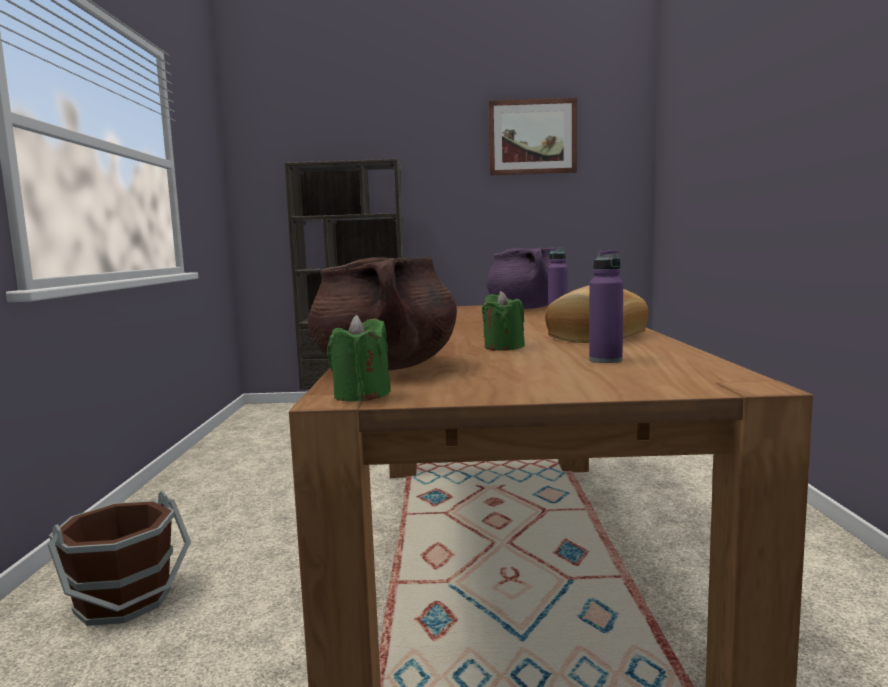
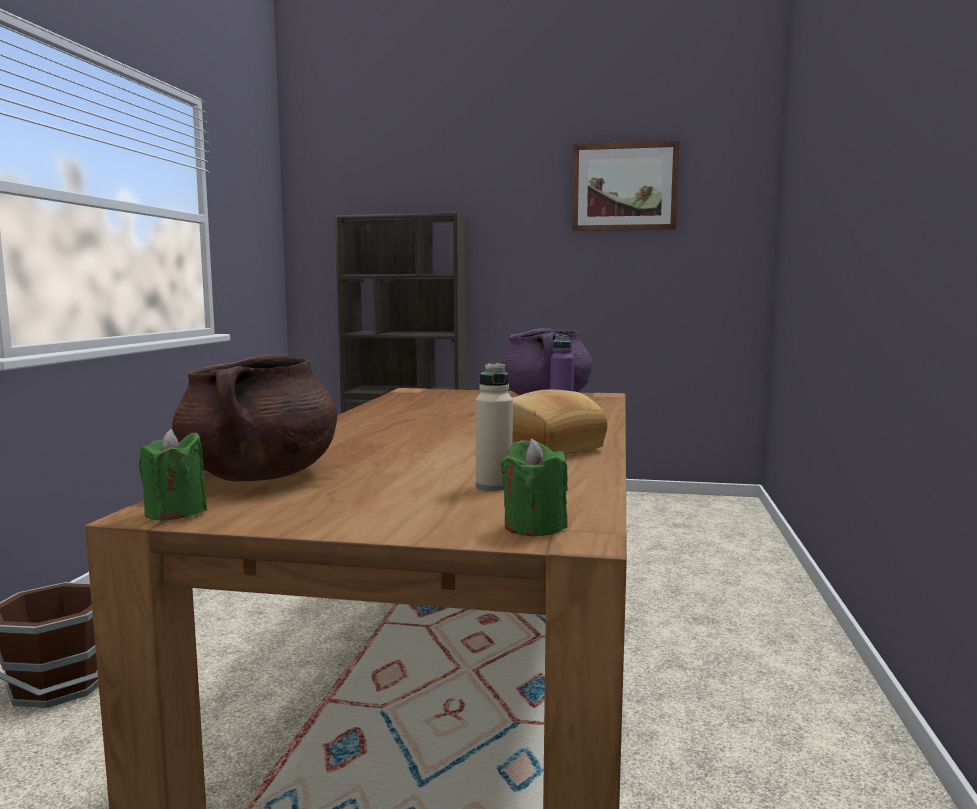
camera: 10 degrees right, 0 degrees up
green candle [482,291,525,351] -> green candle moved to [501,439,568,536]
purple bottle [589,250,623,363] -> beige bottle [476,363,513,491]

